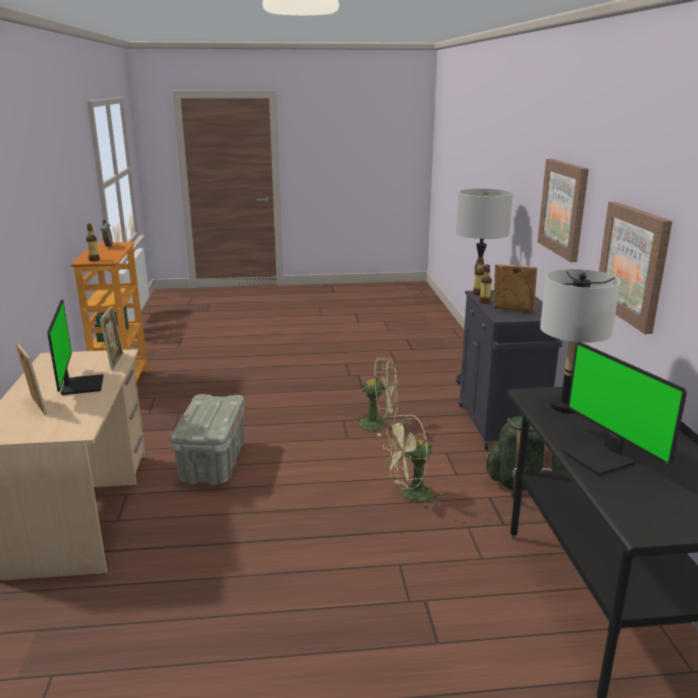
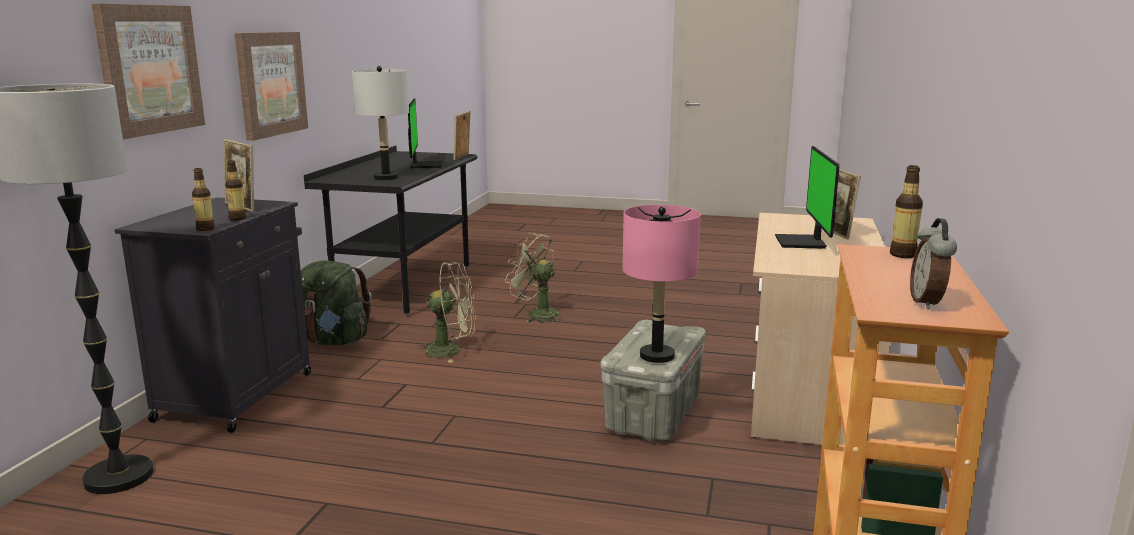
camera: 160 degrees left, 5 degrees down
picture frame [100,306,123,370] -> picture frame moved to [453,111,470,160]
green fan [353,358,399,436] -> green fan moved to [505,233,561,323]
none -> pink table lamp [622,205,701,363]

